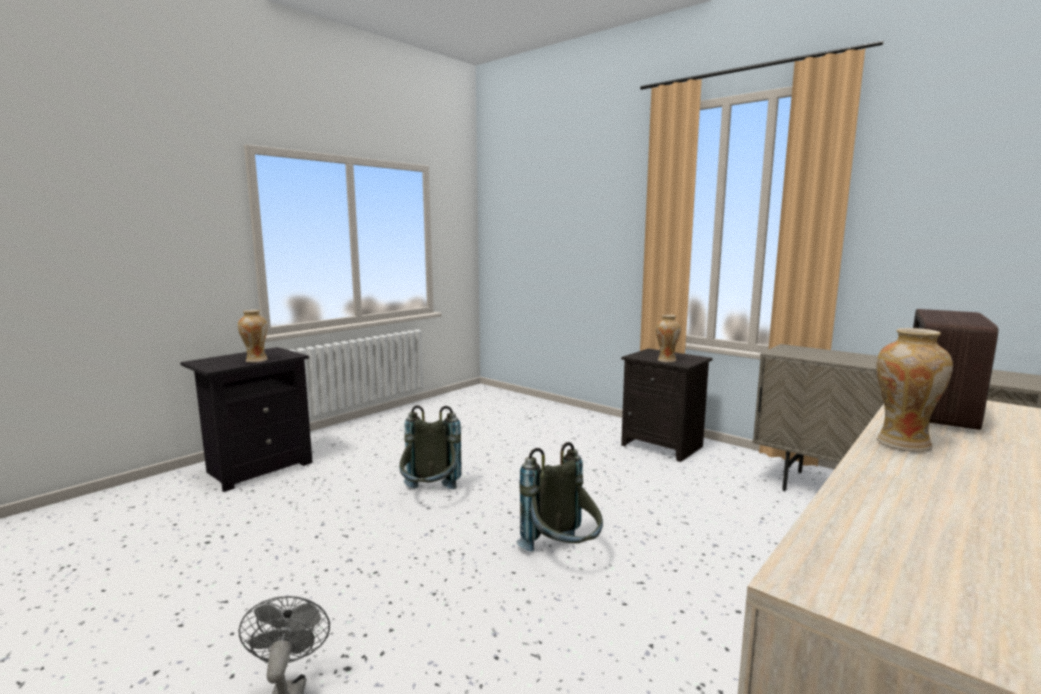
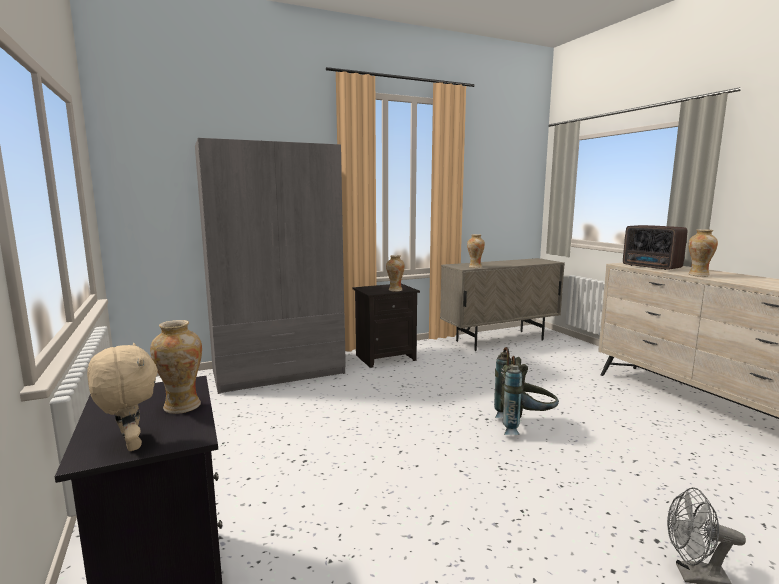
camera: 65 degrees left, 0 degrees up
grey backpack [399,405,462,489] -> none
none -> beige plush toy [87,343,158,451]
none -> grey wardrobe [195,138,346,394]
none -> vase [467,234,485,268]

